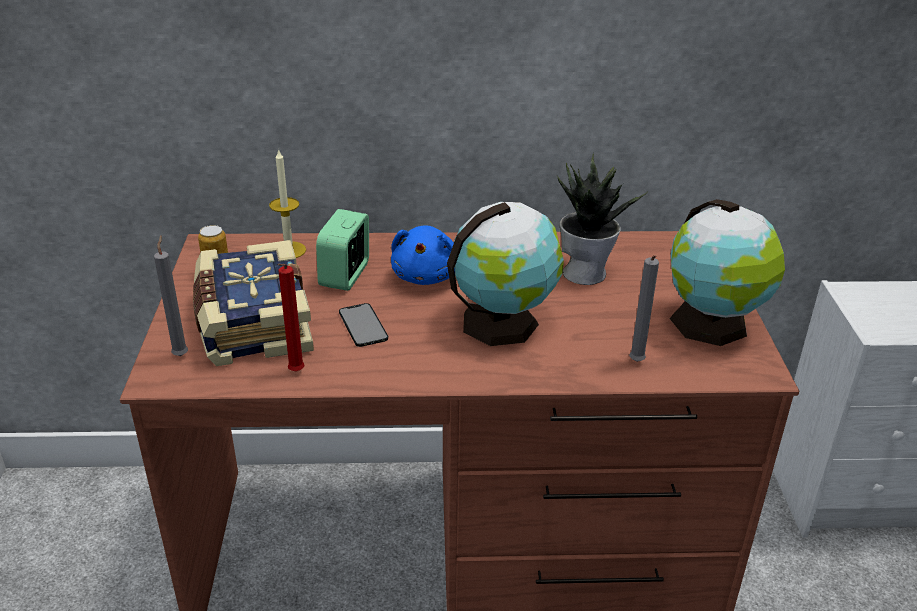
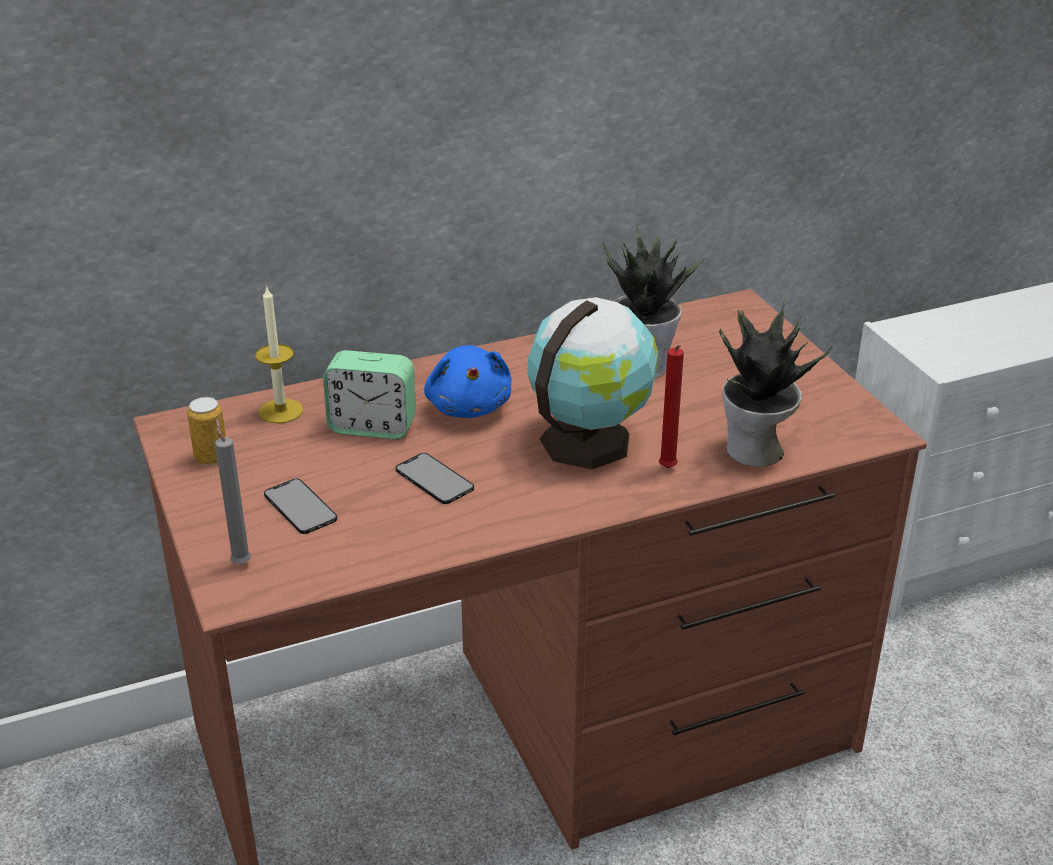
camera: 20 degrees left, 0 degrees up
book [193,240,314,366] -> phone [264,478,337,534]
red candle [277,264,305,372] -> red candle moved to [659,345,684,468]
alarm clock [316,209,369,291] -> alarm clock turned 75 degrees counterclockwise [323,350,416,439]
grey candle [629,255,659,362] -> potted plant [719,298,832,467]
globe [669,199,785,346] -> none

